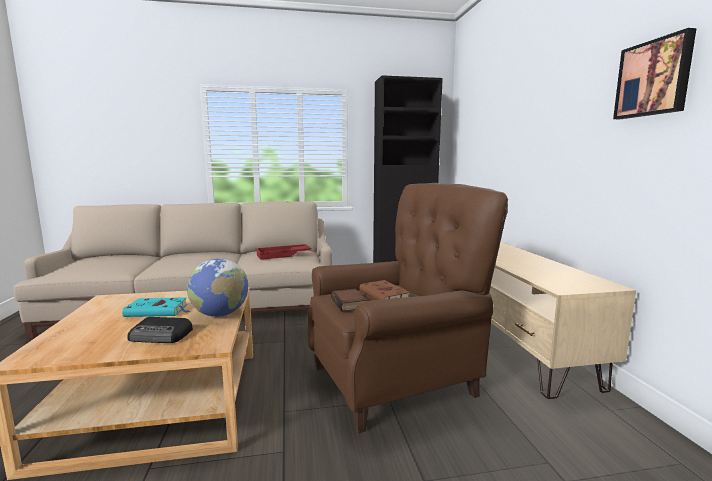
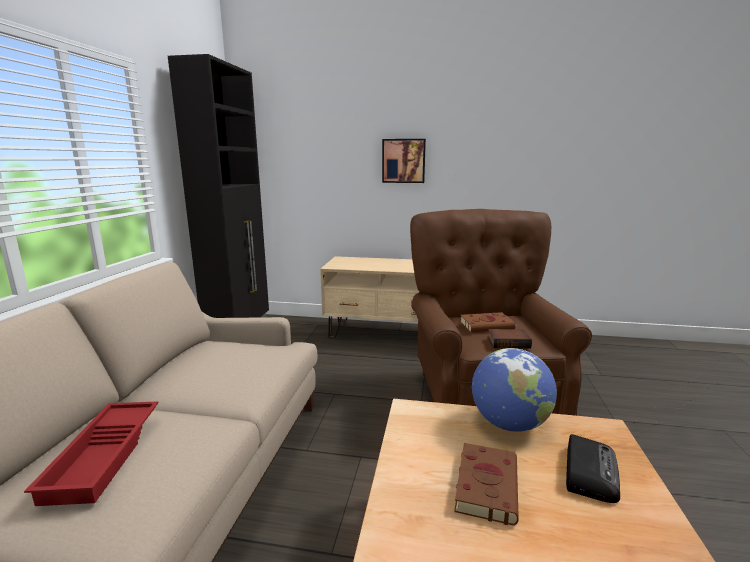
camera: 70 degrees left, 5 degrees up
turquoise book [122,297,190,317] -> brown book [454,443,519,525]
red tray [255,244,312,260] -> red tray moved to [24,401,159,506]
picture [613,28,696,119] -> picture moved to [382,139,426,183]

